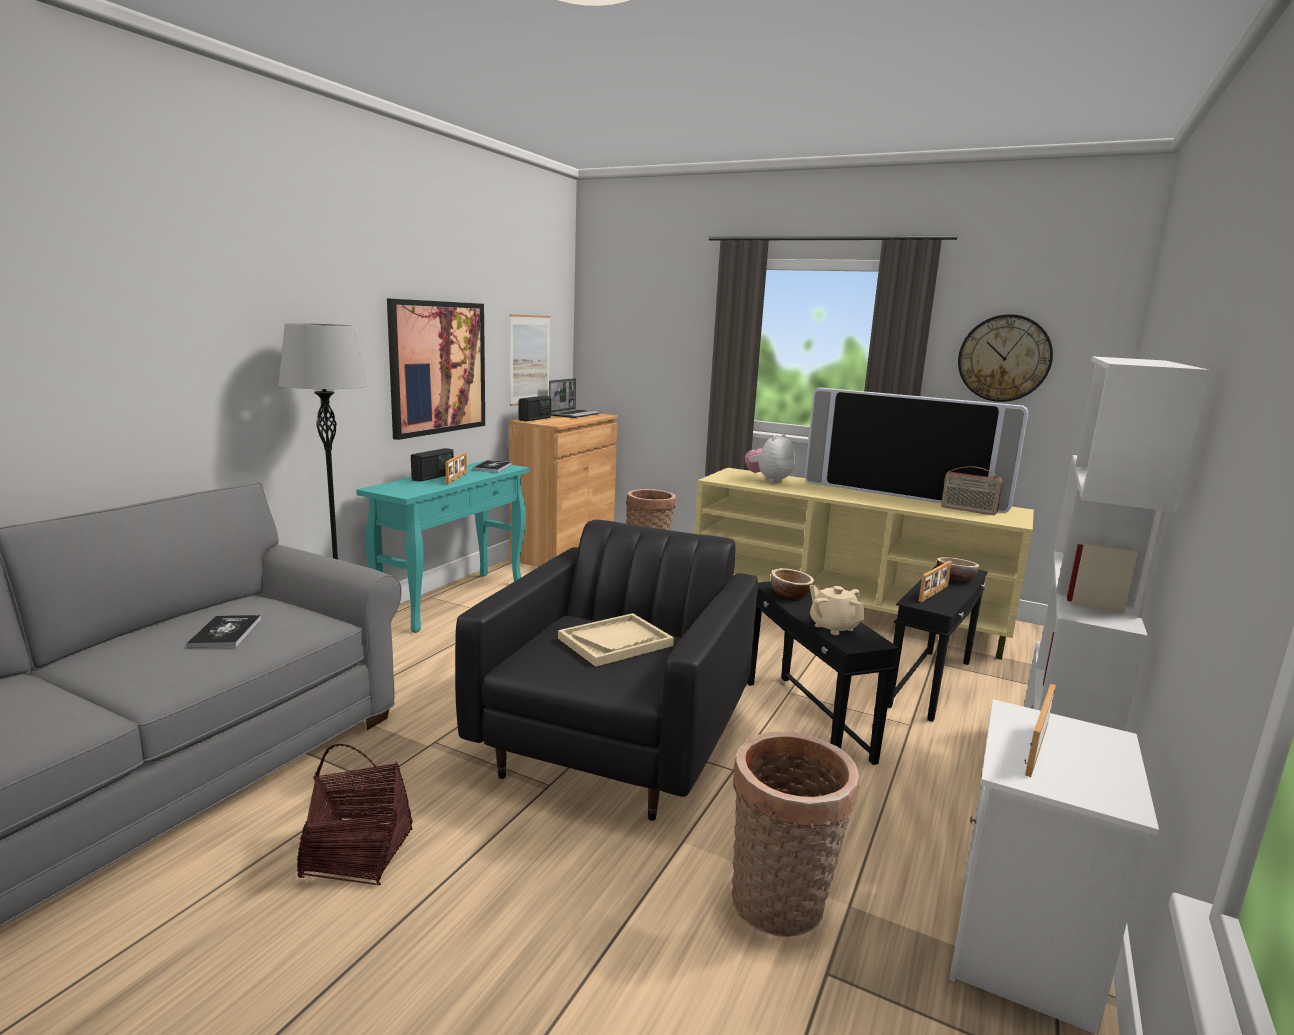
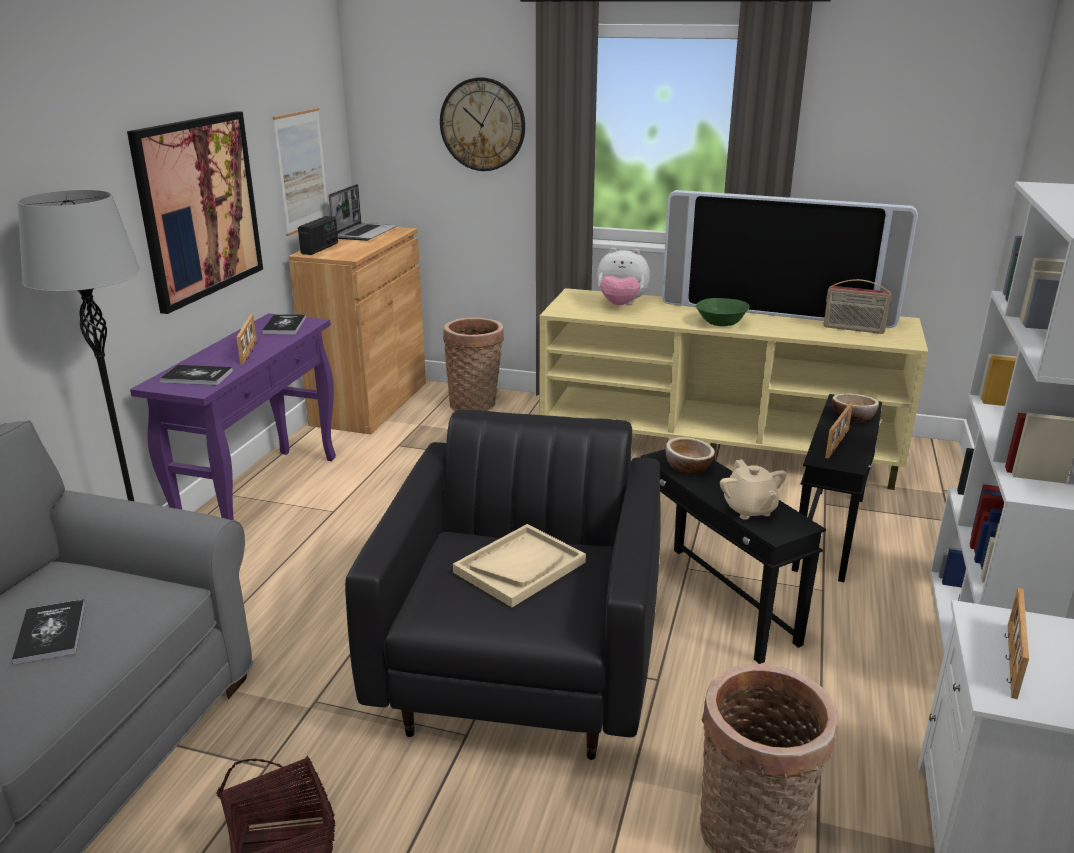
camera: 10 degrees left, 10 degrees up
turquoise console table [356,461,529,633] -> purple console table [130,313,336,520]
radio [411,448,454,482] -> none
plush toy [745,434,795,483] -> plush toy turned 105 degrees counterclockwise [597,248,650,305]
beige teapot [810,585,865,635] -> beige teapot turned 150 degrees counterclockwise [720,459,786,520]
wall clock [958,314,1053,402] -> wall clock moved to [440,77,525,171]
none -> book [159,365,233,385]
none -> green bowl [696,298,750,326]

